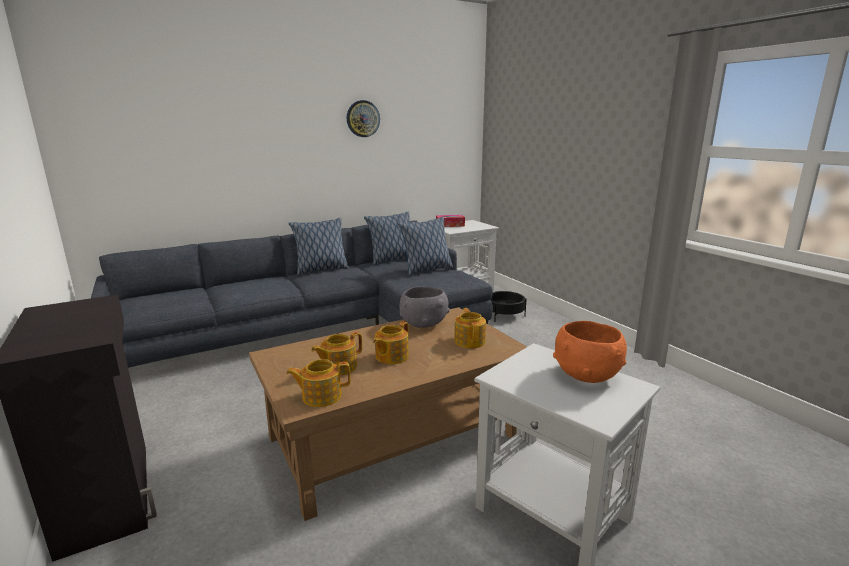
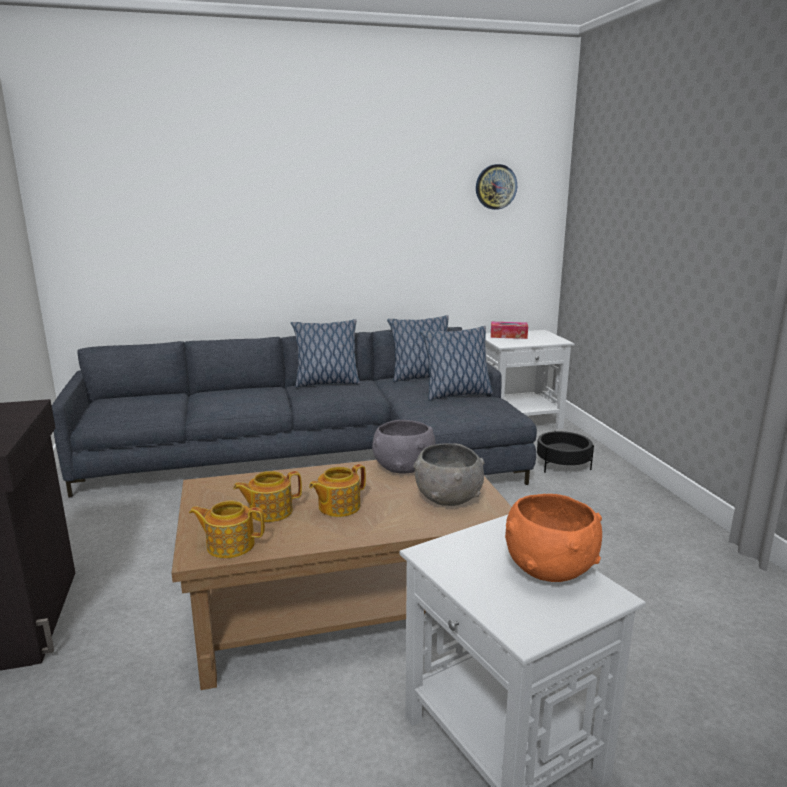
camera: 15 degrees right, 0 degrees up
wall clock [347,100,380,137] -> wall clock moved to [476,164,517,210]
teapot [454,308,486,348] -> grey bowl [413,443,485,506]

